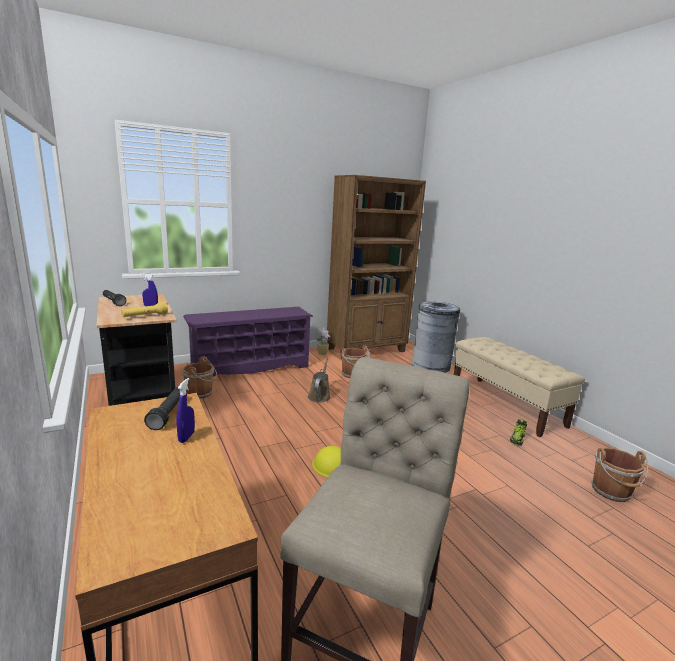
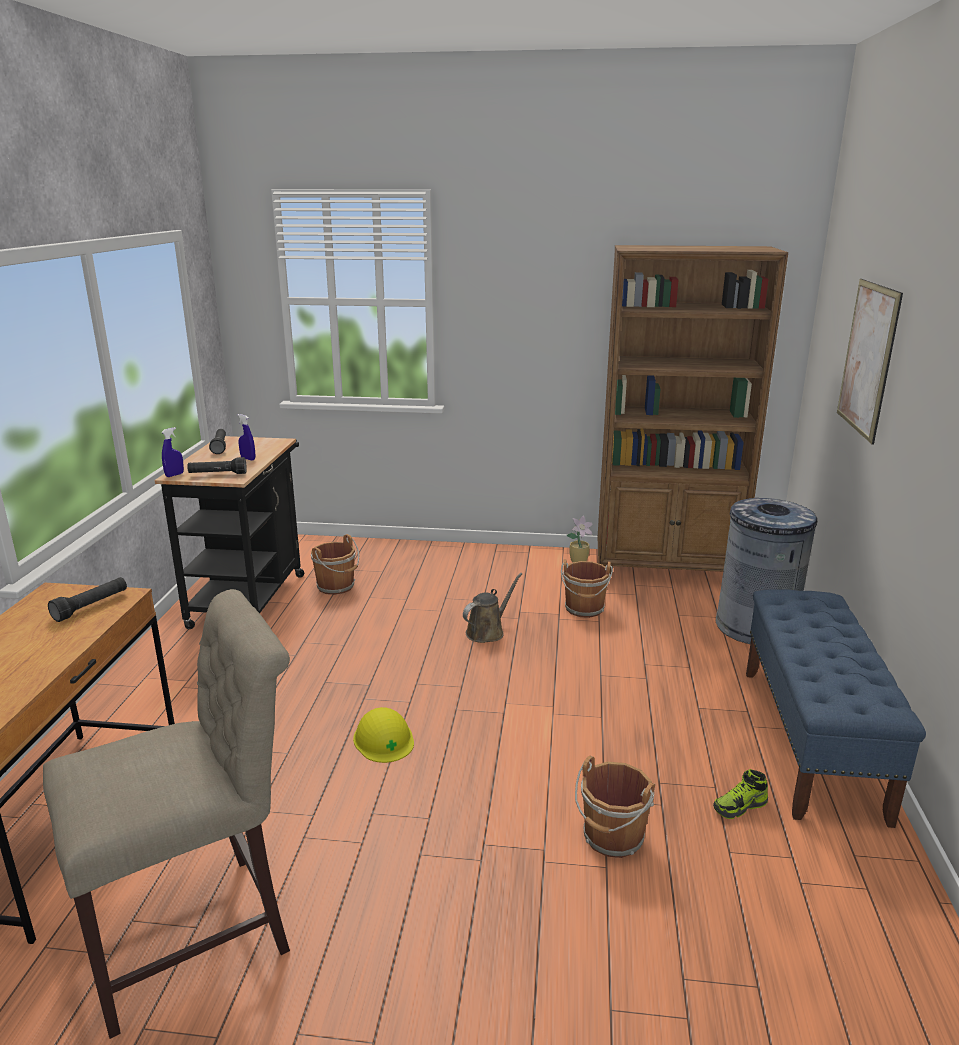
camera: 35 degrees right, 5 degrees up
yellow flashlight [121,302,168,317] -> black flashlight [187,457,247,474]
blue spray bottle [176,378,195,443] -> blue spray bottle moved to [161,427,184,477]
purple shoe rack [183,307,313,376] -> none
beige bench [454,337,585,437] -> blue bench [746,589,926,828]
brown bucket [592,448,648,502] -> brown bucket moved to [575,756,655,858]
none -> picture [837,279,903,445]

